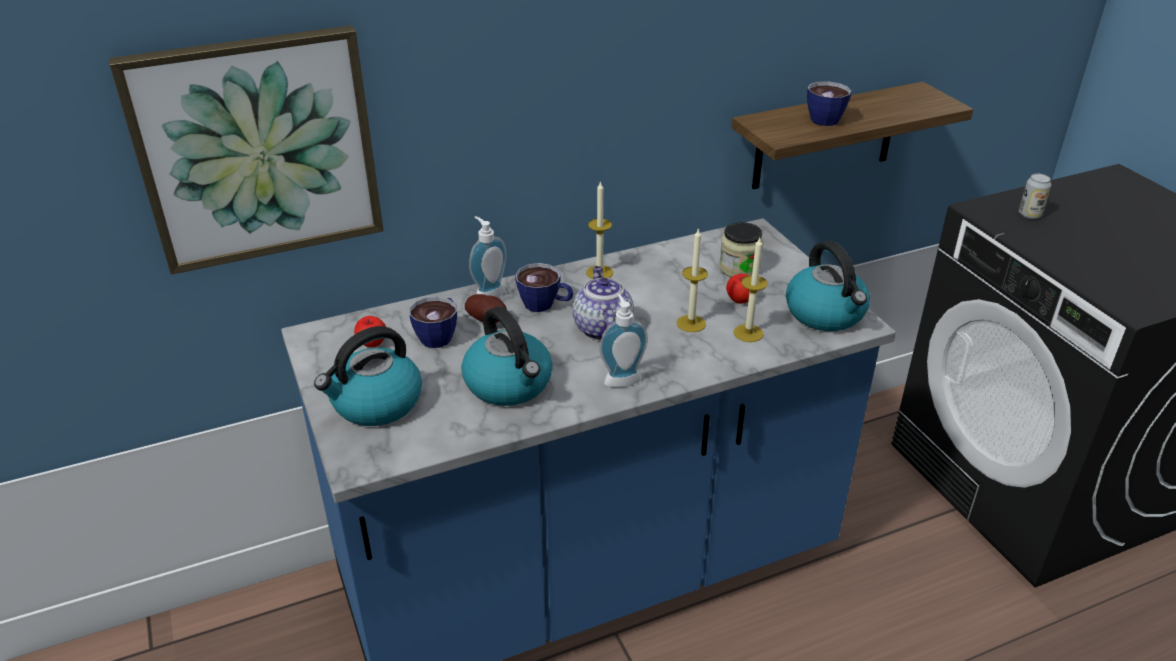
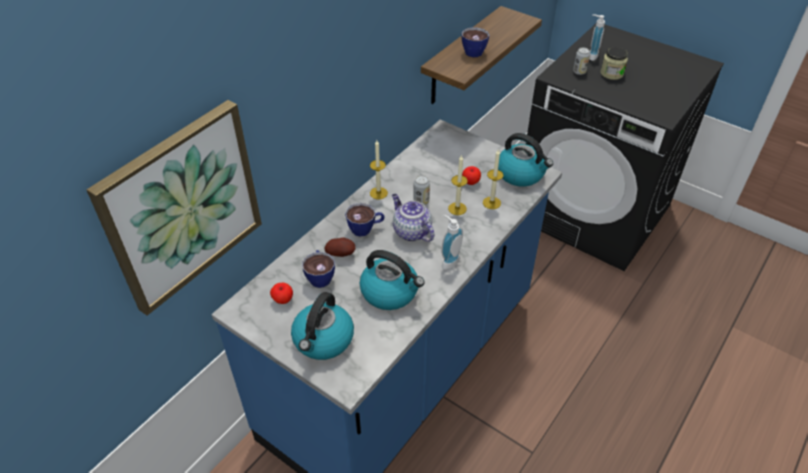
camera: 30 degrees left, 10 degrees up
soap dispenser [469,216,507,297] -> soap dispenser moved to [589,15,605,61]
jar [719,222,763,277] -> jar moved to [601,47,628,80]
none -> can [413,175,430,205]

